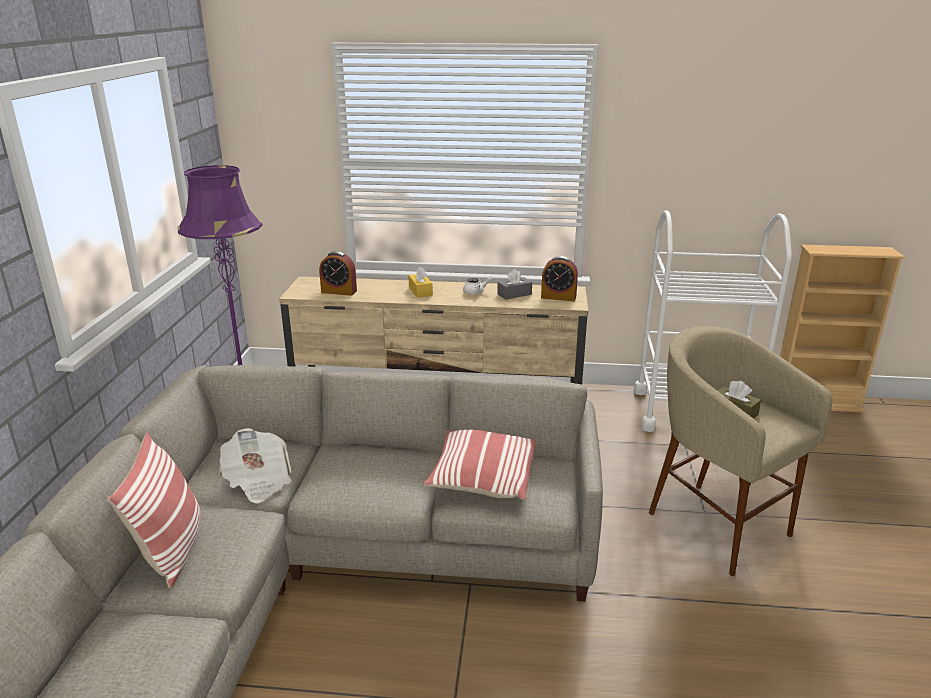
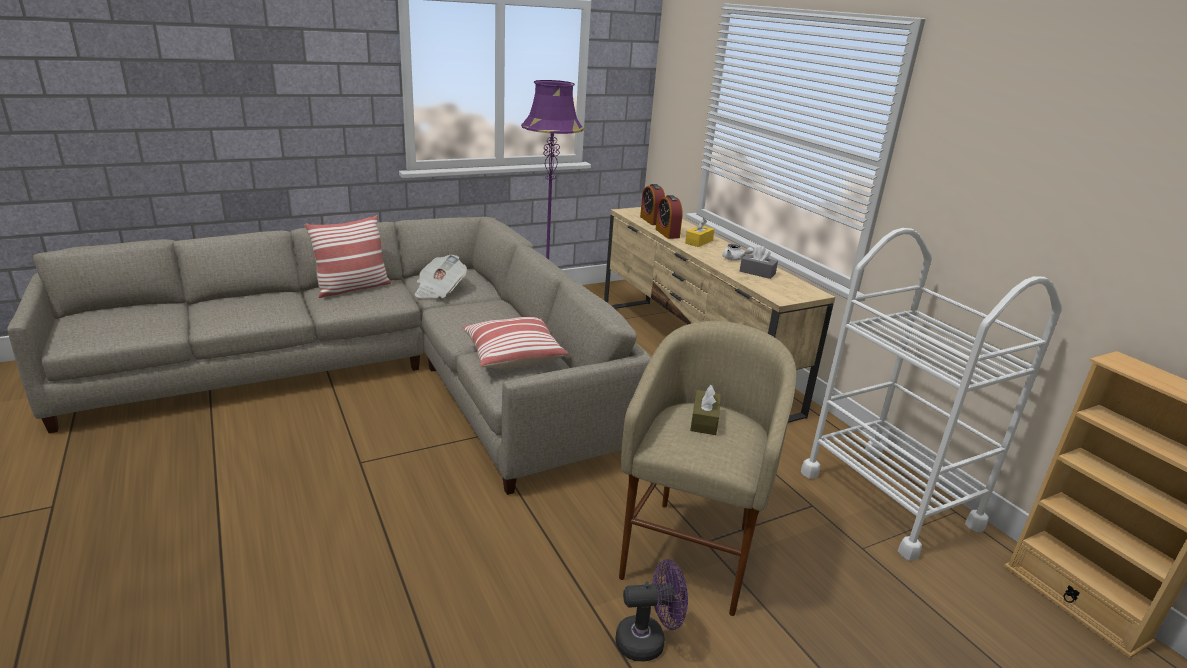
camera: 55 degrees right, 0 degrees up
alarm clock [541,256,578,301] -> alarm clock moved to [656,195,683,239]
none -> purple fan [615,559,688,661]

